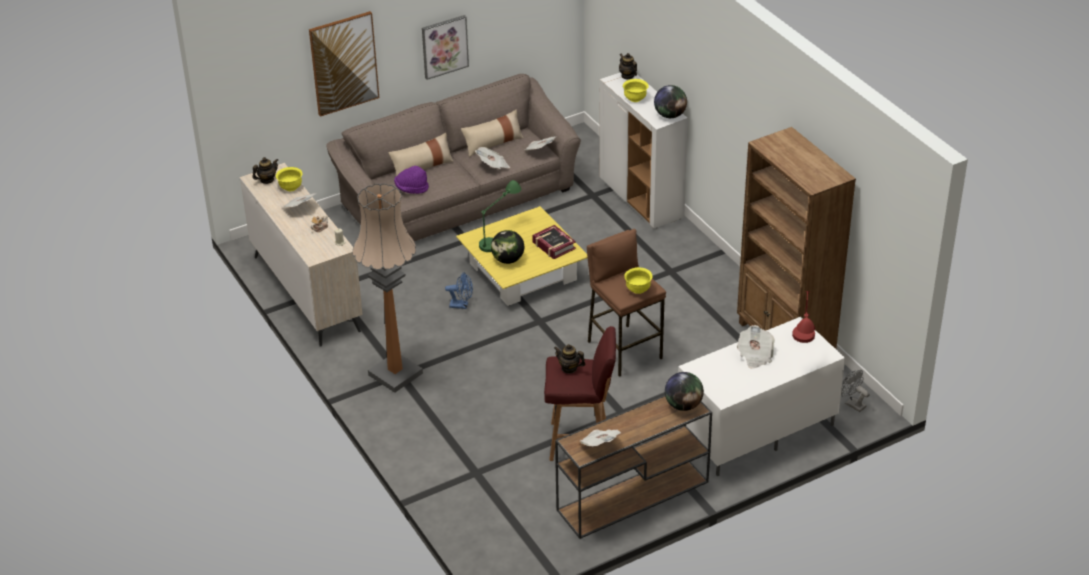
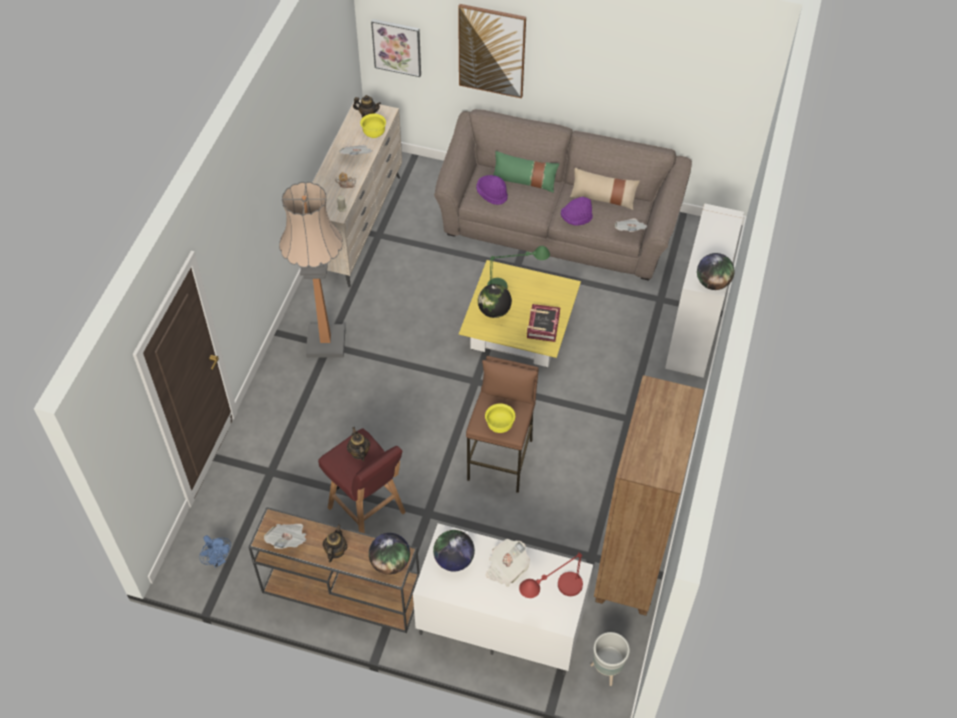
camera: 45 degrees right, 15 degrees up
beige pillow [388,133,454,176] -> green pillow [494,151,559,193]
picture [422,15,469,80] -> picture moved to [371,19,421,77]
blue fan [445,272,473,309] -> blue fan moved to [199,535,231,568]
newspaper [475,147,510,169] -> purple hat [561,197,593,226]
teapot [619,53,637,79] -> teapot moved to [323,524,348,562]
yellow bowl [623,79,649,102] -> none
grey fan [841,370,870,412] -> grey planter [590,632,630,686]
none -> globe [433,530,475,571]

